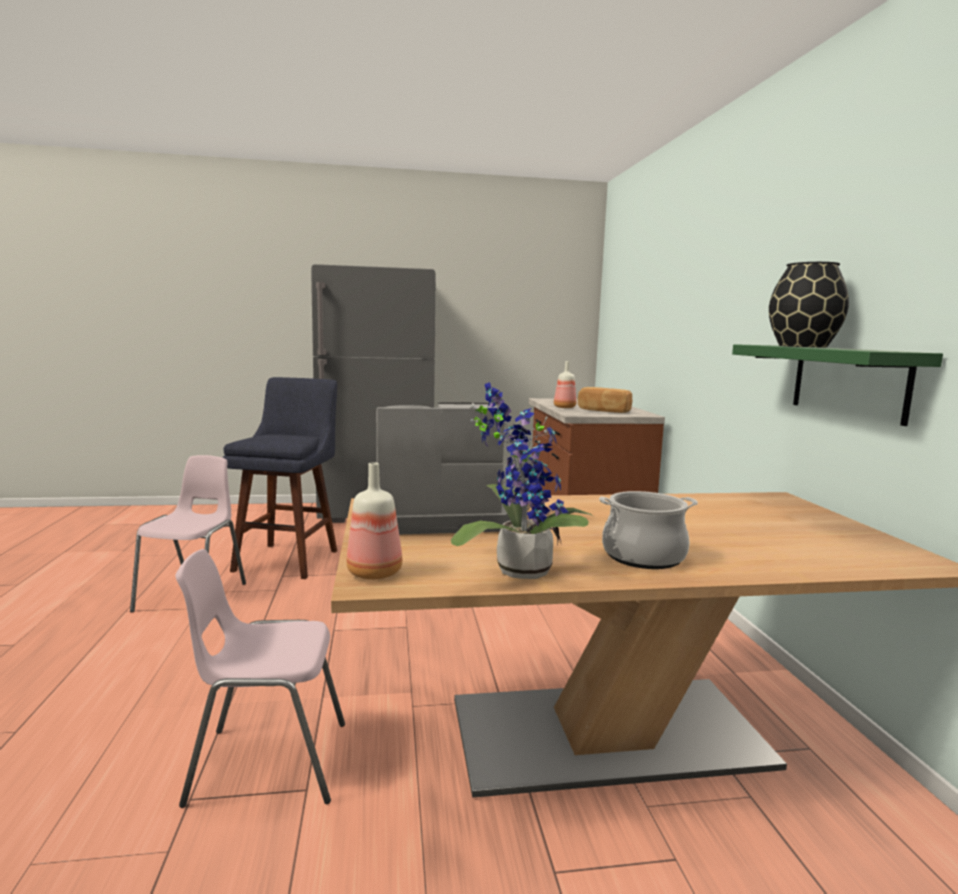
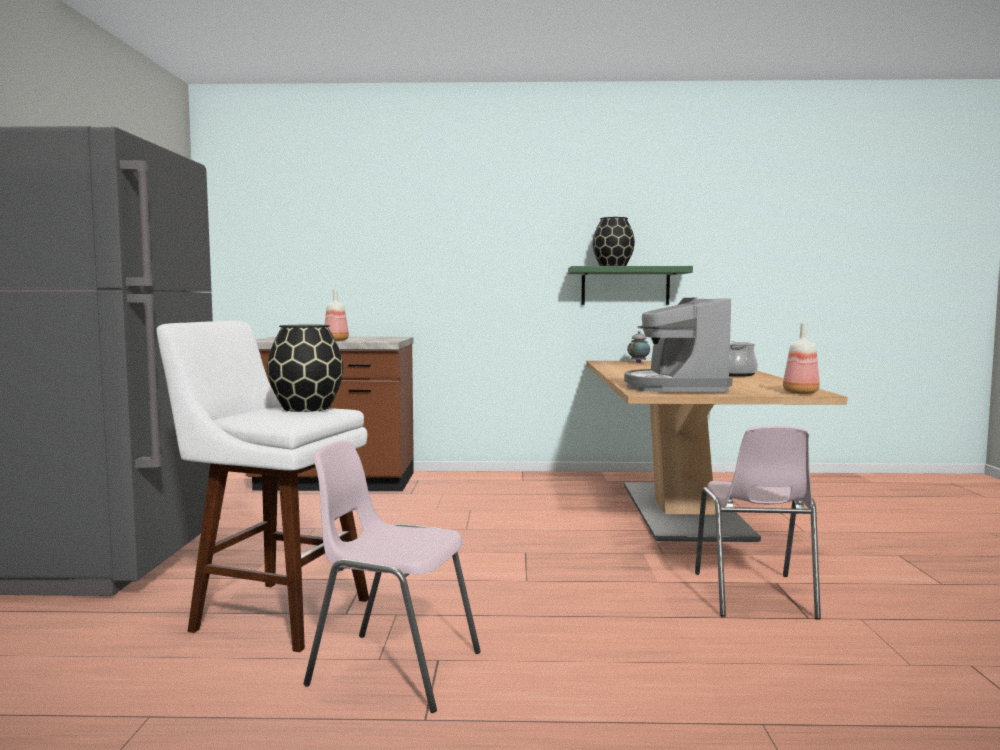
camera: 80 degrees left, 5 degrees down
blue stool [222,377,337,579] -> white stool [156,321,369,652]
potted plant [451,382,594,579] -> none
bread [578,387,632,413] -> none
none -> black vase [267,324,343,412]
none -> teapot [627,331,650,363]

